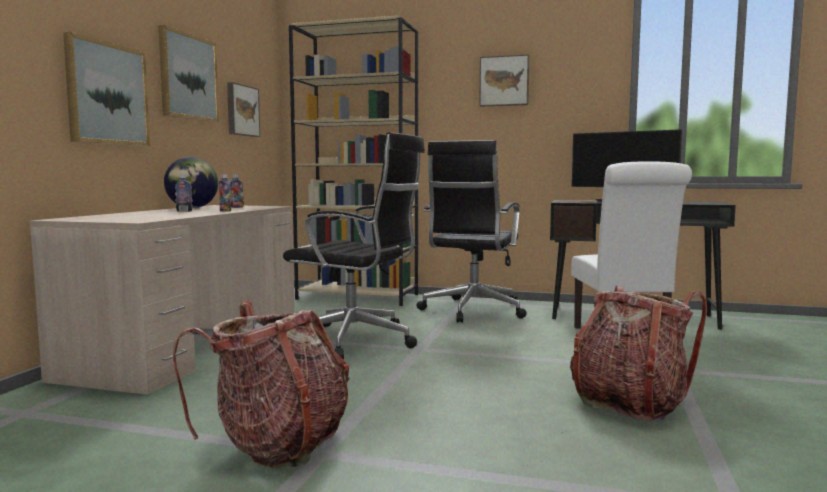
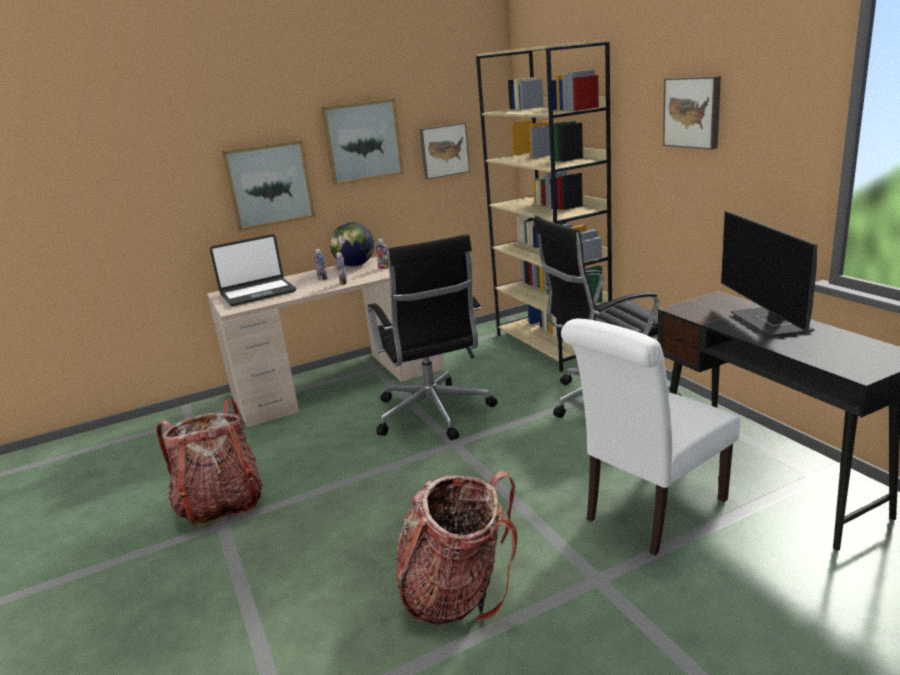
camera: 50 degrees right, 15 degrees up
none -> laptop [210,234,296,306]

